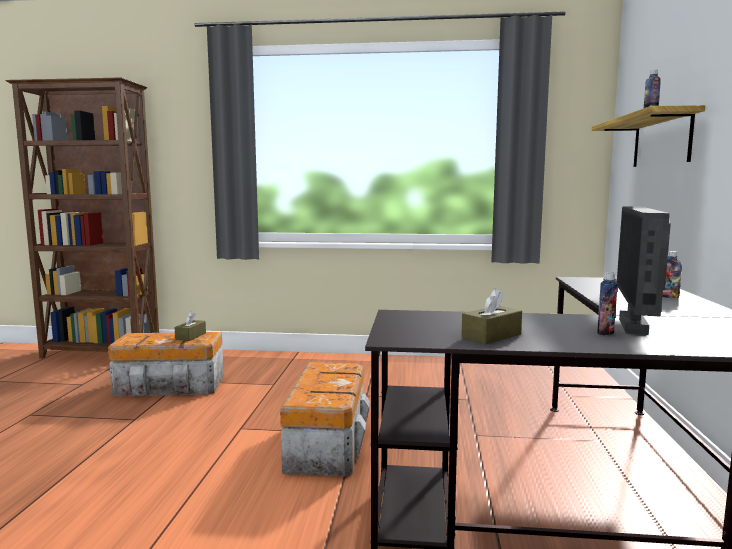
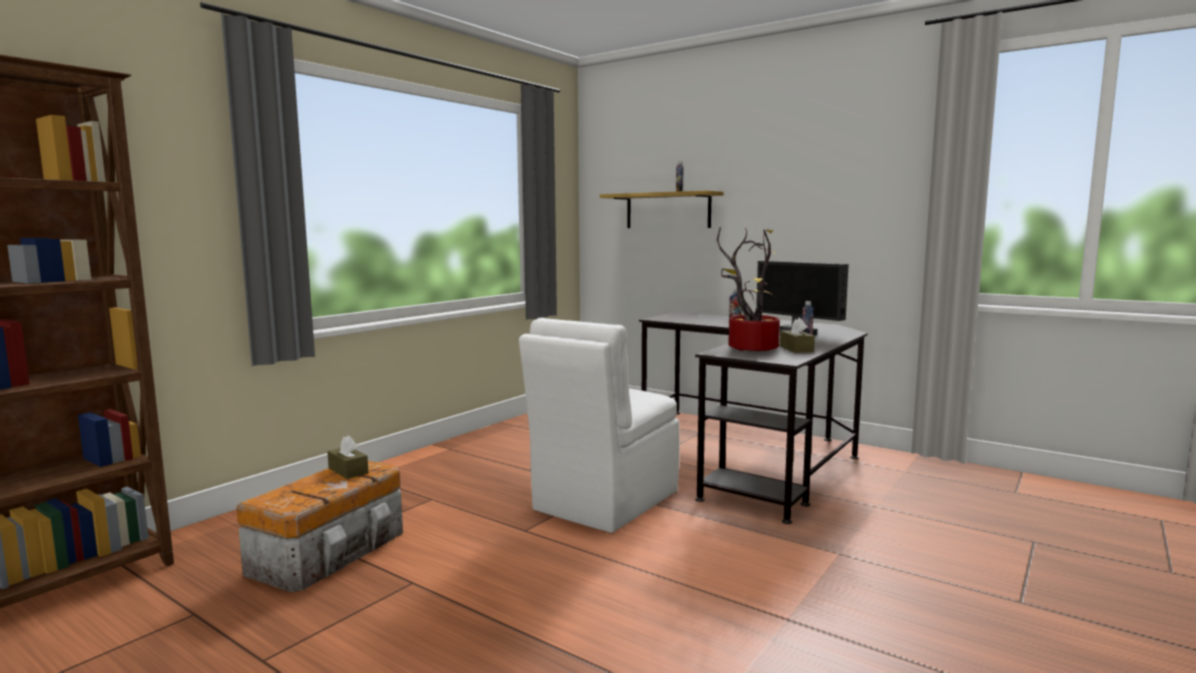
camera: 60 degrees left, 0 degrees up
storage box [280,362,370,477] -> white chair [519,318,679,533]
none -> potted plant [717,227,780,351]

